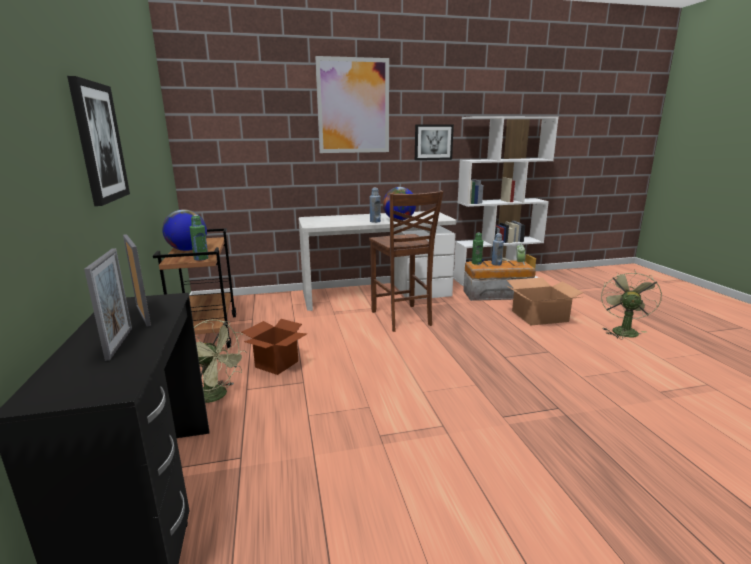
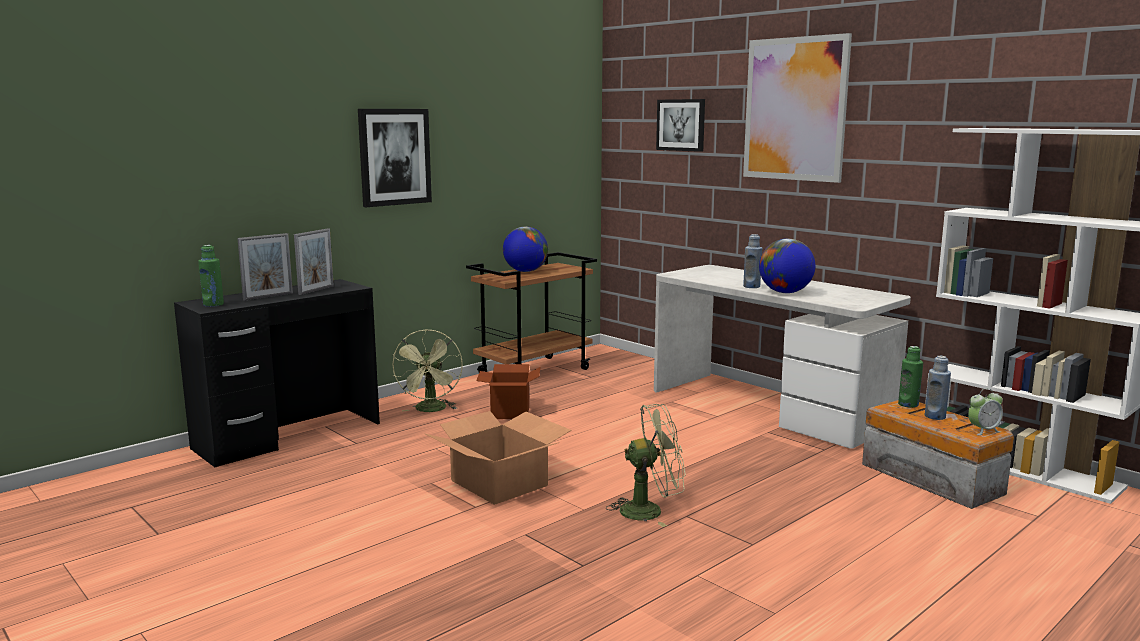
camera: 60 degrees right, 5 degrees down
green bottle [189,215,209,261] -> green bottle moved to [198,245,224,307]
brown chair [369,191,443,332] -> none
picture [415,124,454,160] -> picture moved to [656,99,705,152]
cardboard box [506,278,583,325] -> cardboard box moved to [424,411,572,505]
green fan [601,269,662,339] -> green fan moved to [606,404,686,527]

